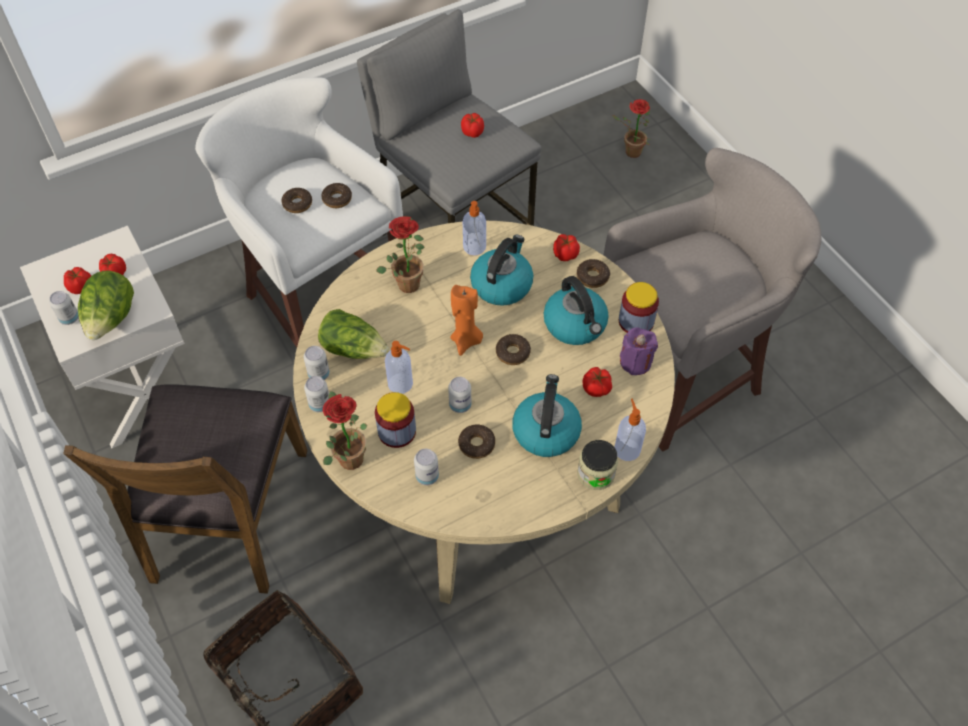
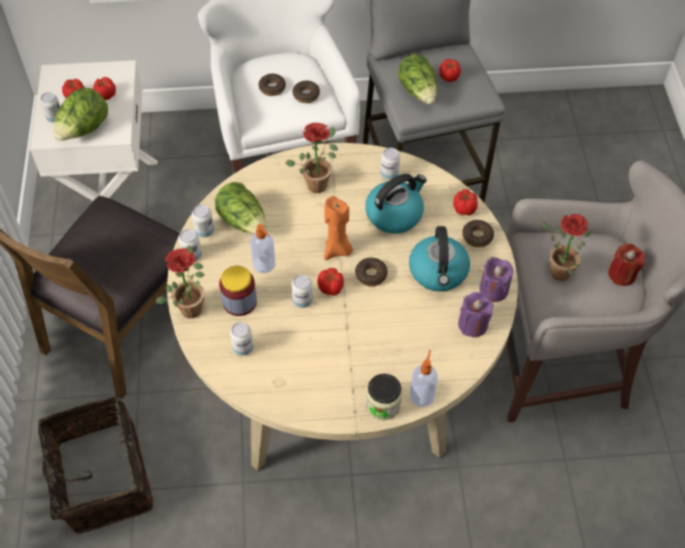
camera: 25 degrees right, 0 degrees up
donut [458,424,495,459] -> none
soap dispenser [463,201,486,255] -> can [380,148,400,180]
kettle [512,374,582,457] -> none
tomato [582,367,612,397] -> tomato moved to [317,268,344,295]
potted plant [612,99,650,158] -> potted plant moved to [541,214,591,281]
jar [619,282,659,333] -> purple candle [479,257,514,302]
none -> lettuce [398,54,437,104]
none -> red candle [608,243,645,286]

